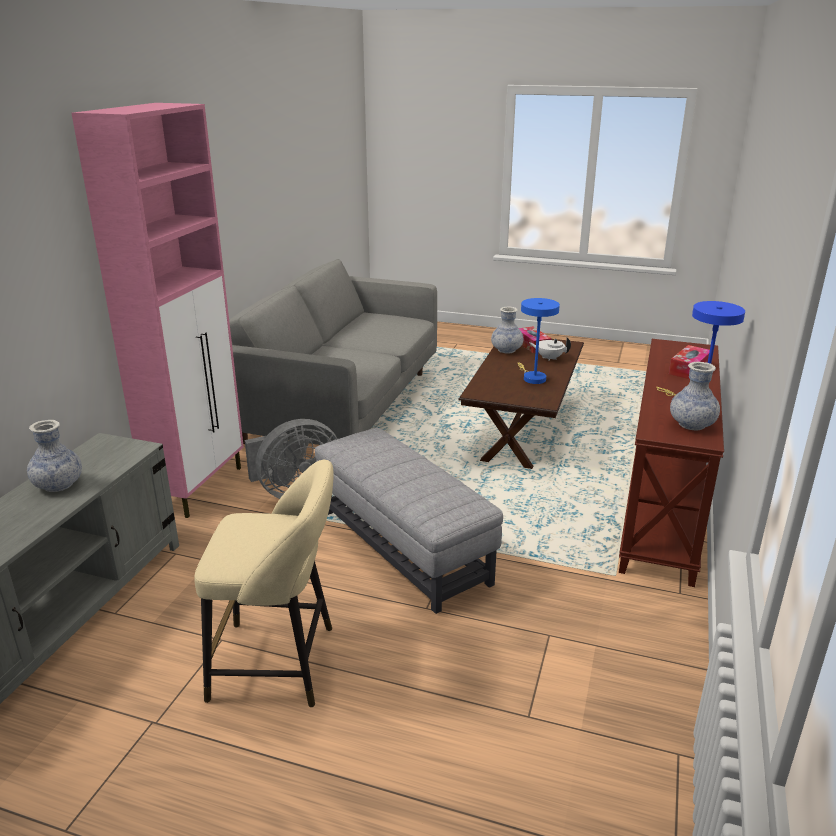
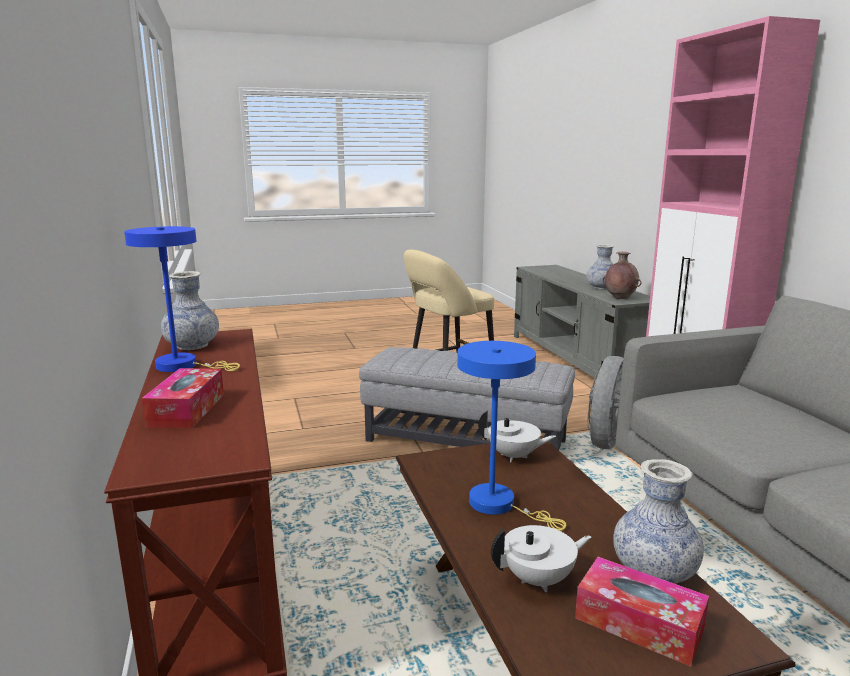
camera: 145 degrees right, 10 degrees down
none -> white teapot [478,410,556,462]
none -> brown vase [602,252,642,299]

